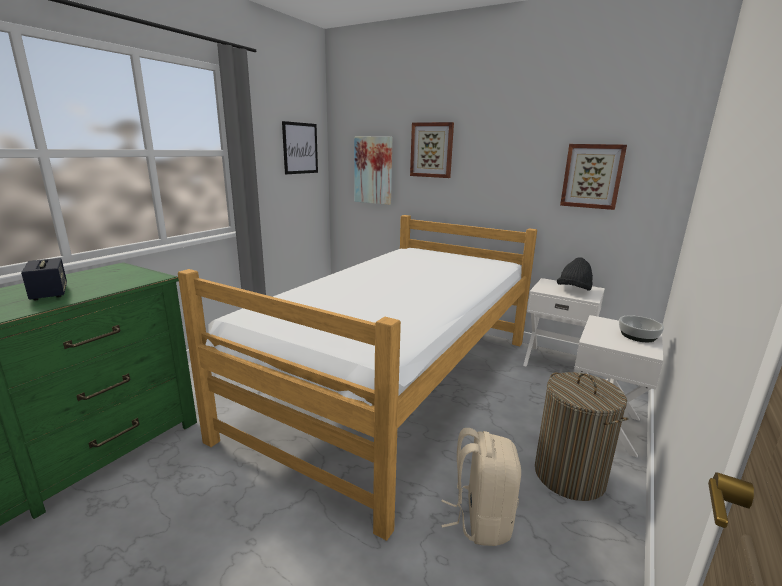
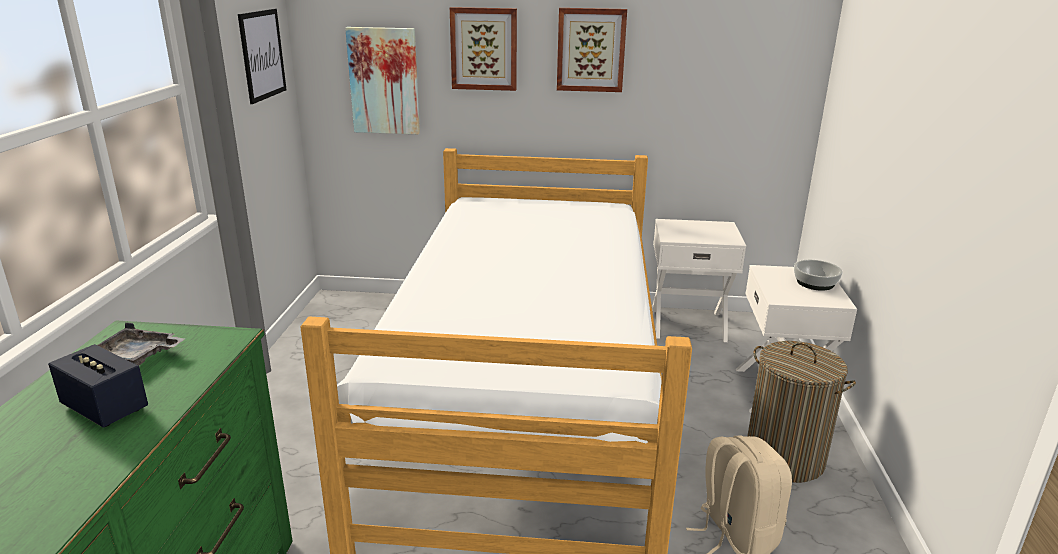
camera: 25 degrees left, 5 degrees up
black hat [557,257,593,290] -> none
picture [560,144,627,210] -> picture moved to [557,8,627,92]
none -> grey tray [97,322,185,366]

